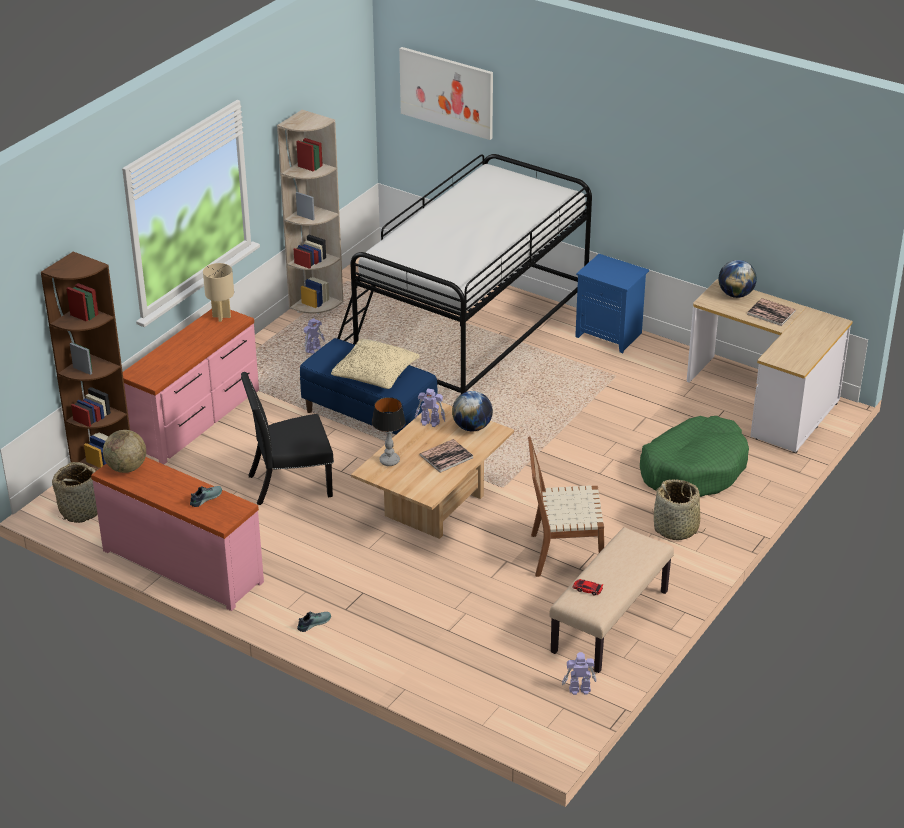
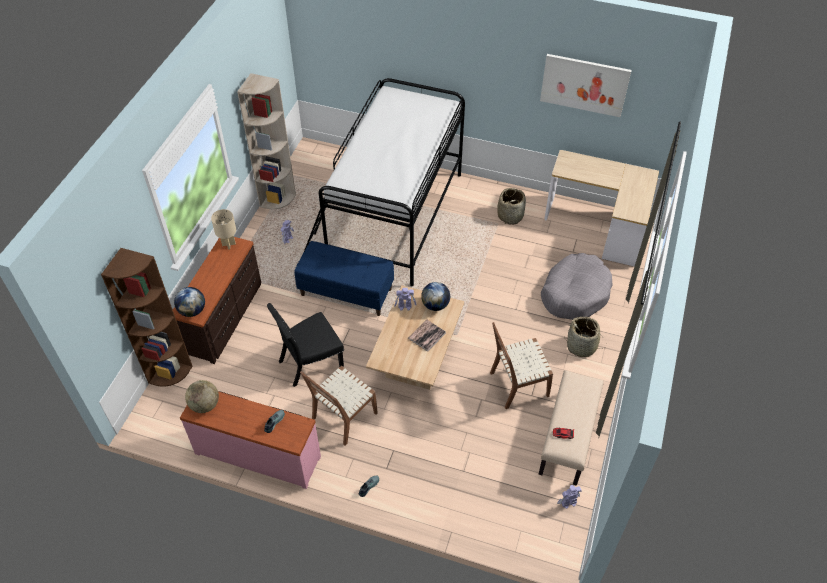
camera: 15 degrees left, 15 degrees up
basket [52,462,98,523] -> basket moved to [497,188,526,224]
pink dresser [123,309,259,464] -> brown dresser [173,237,261,364]
beige pillow [331,338,420,389] -> none
table lamp [372,397,406,466] -> none
picture [399,47,493,140] -> picture moved to [540,54,632,117]
blue nightstand [575,254,649,353] -> none
green dog bed [640,416,749,497] -> grey dog bed [541,253,613,320]
globe [719,260,757,298] -> globe moved to [174,287,205,317]
book [747,298,796,326] -> none
none -> chair [300,366,378,446]

